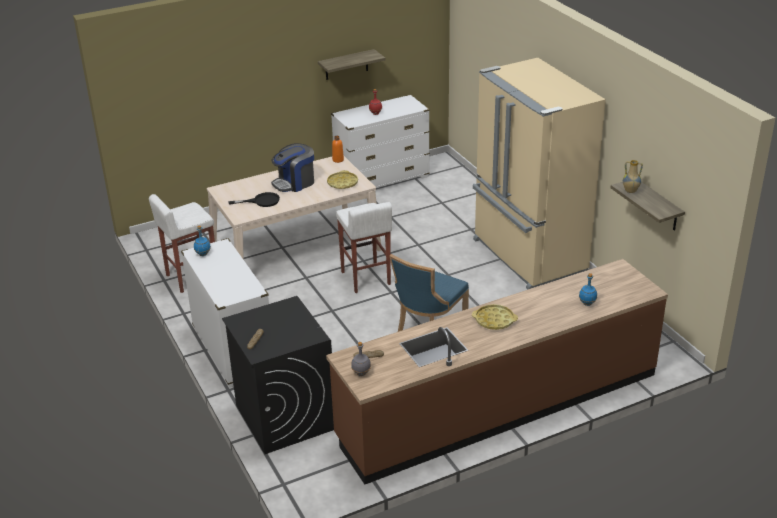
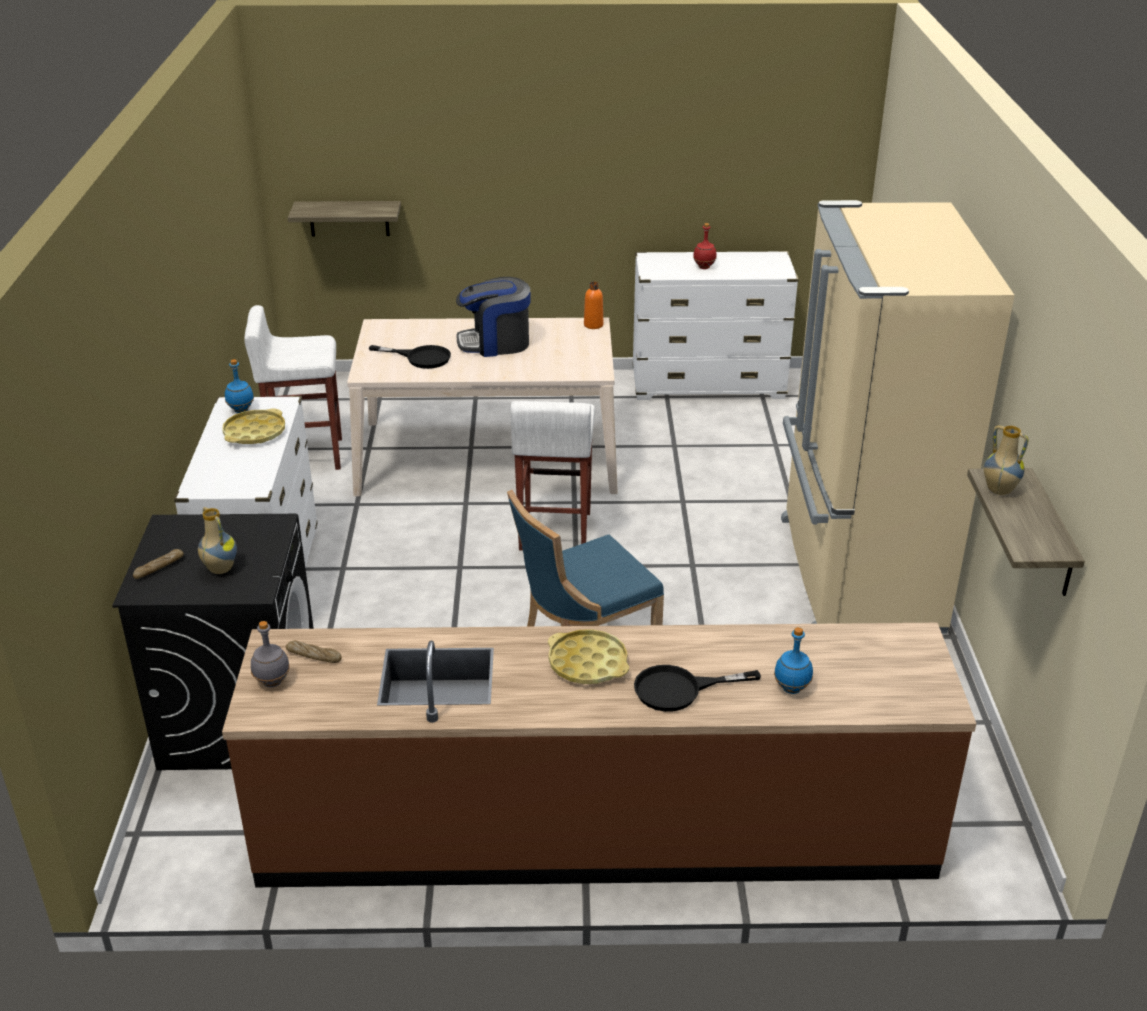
camera: 25 degrees right, 0 degrees up
shelf [318,49,385,80] -> shelf moved to [288,201,401,237]
yellow tray [327,170,358,189] -> yellow tray moved to [222,408,285,444]
none -> vase [198,507,237,574]
none -> black frying pan [634,665,761,712]

